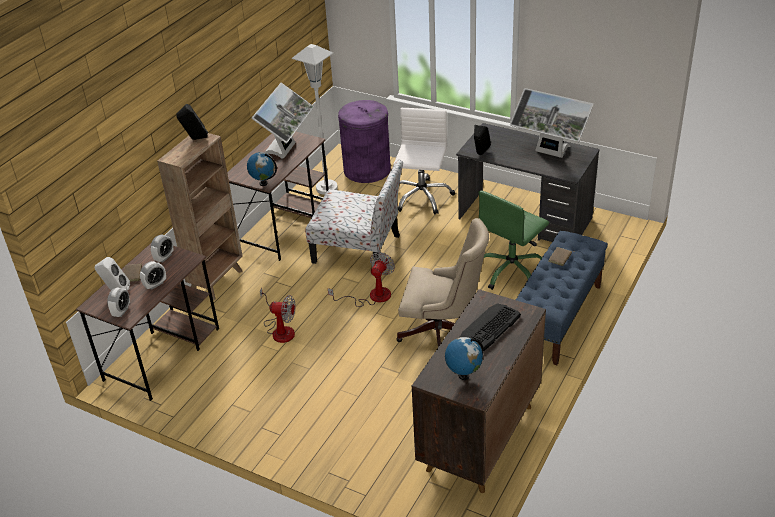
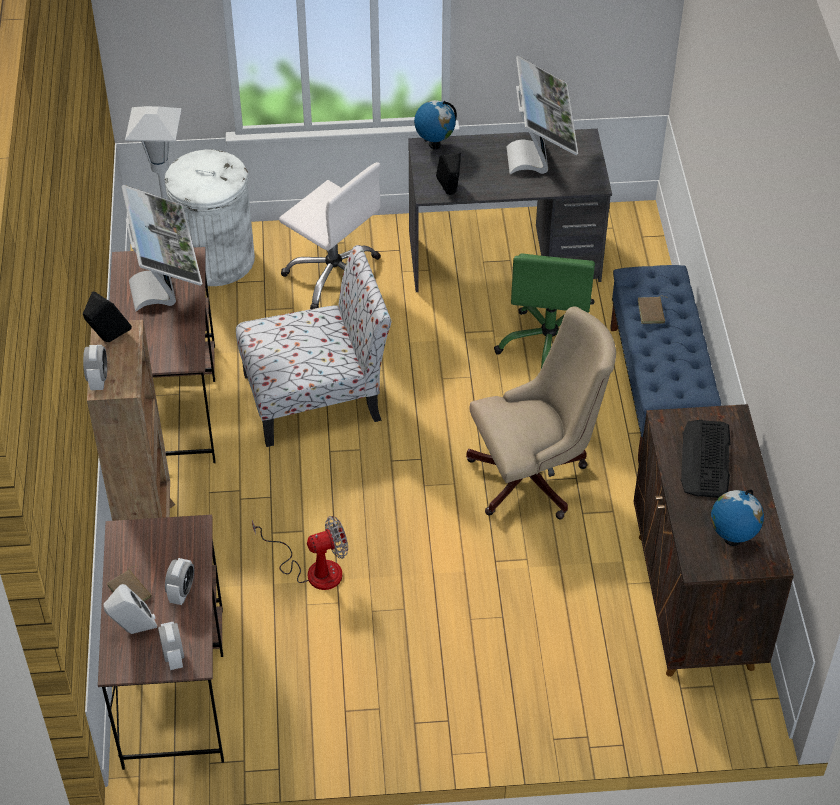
camera: 35 degrees left, 10 degrees up
alarm clock [151,234,174,263] -> alarm clock moved to [83,345,107,390]
globe [247,152,277,186] -> globe moved to [414,100,457,149]
fan [328,252,395,307] -> none
purple trash can [338,100,391,183] -> white trash can [165,150,255,286]
white office chair [393,108,455,215] -> white office chair turned 150 degrees clockwise [279,162,381,309]
monitor [510,88,594,158] -> monitor turned 90 degrees counterclockwise [507,56,578,174]

